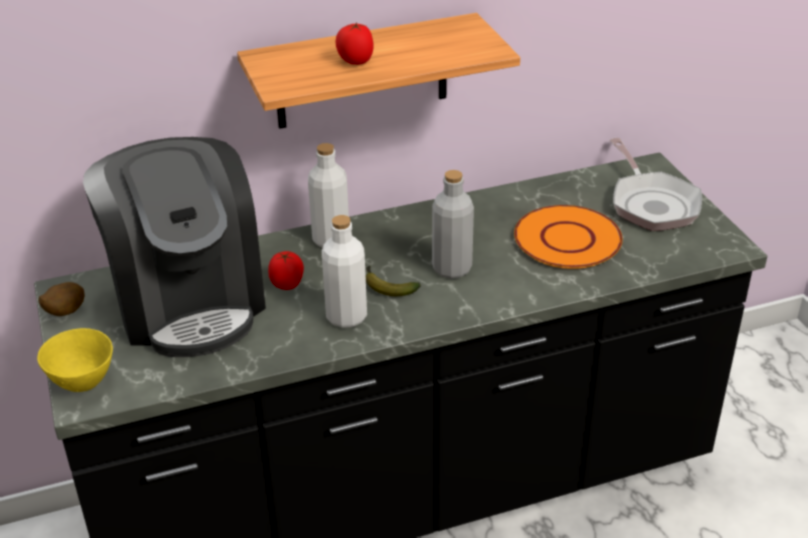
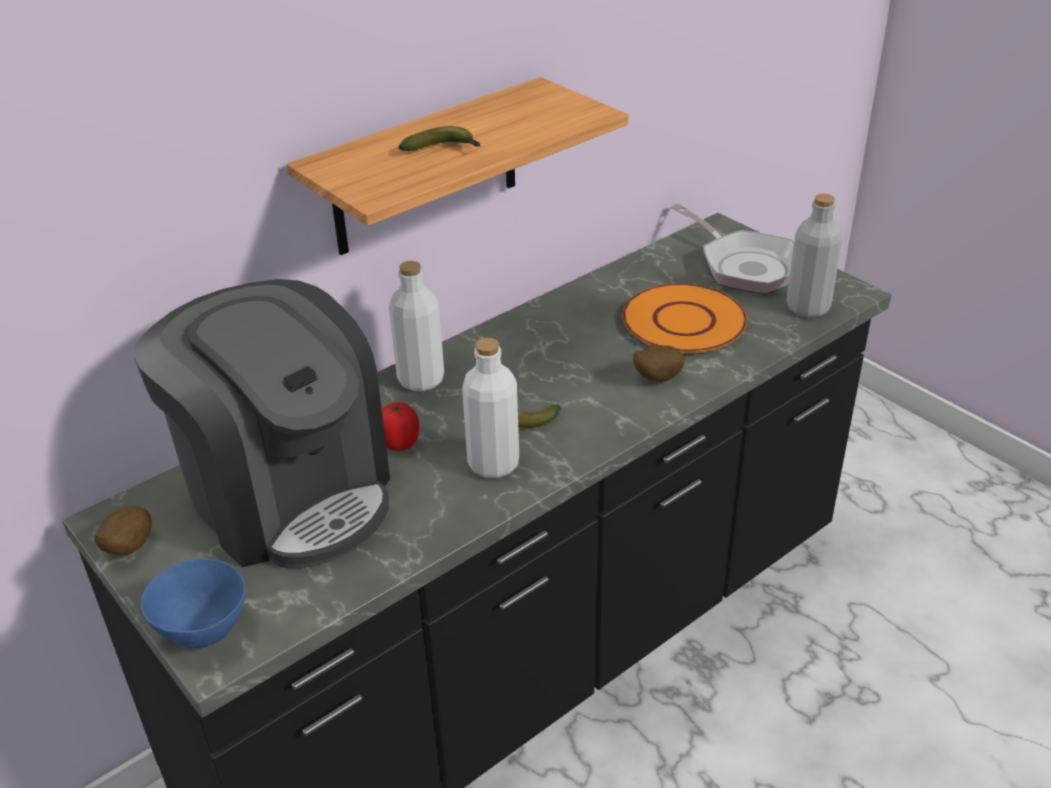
camera: 20 degrees left, 0 degrees up
yellow bowl [37,328,113,392] -> blue bowl [140,558,246,648]
tomato [335,23,374,65] -> banana [399,126,481,151]
grey bottle [432,170,474,279] -> grey bottle moved to [786,194,843,318]
none -> potato [633,345,685,382]

